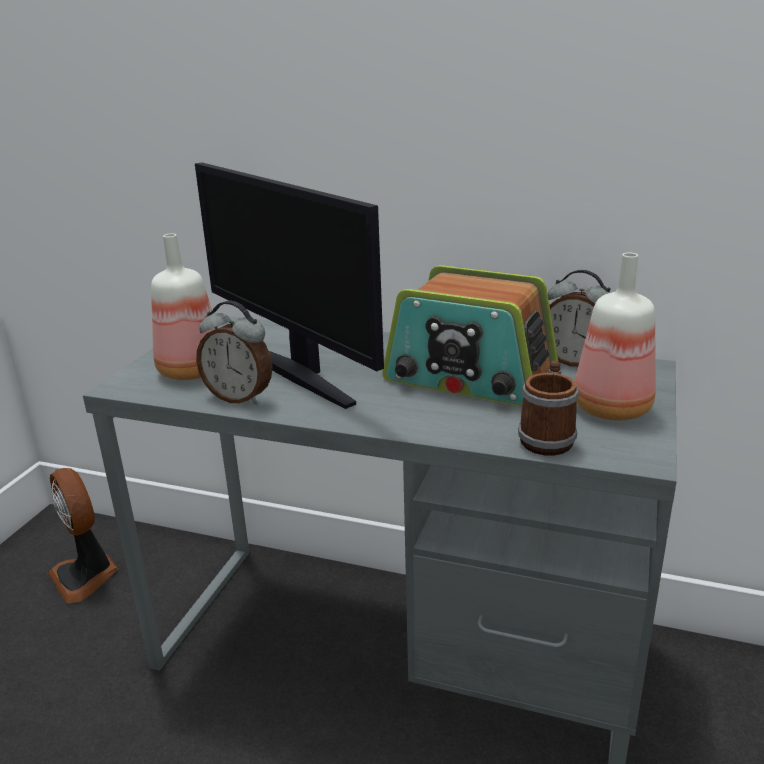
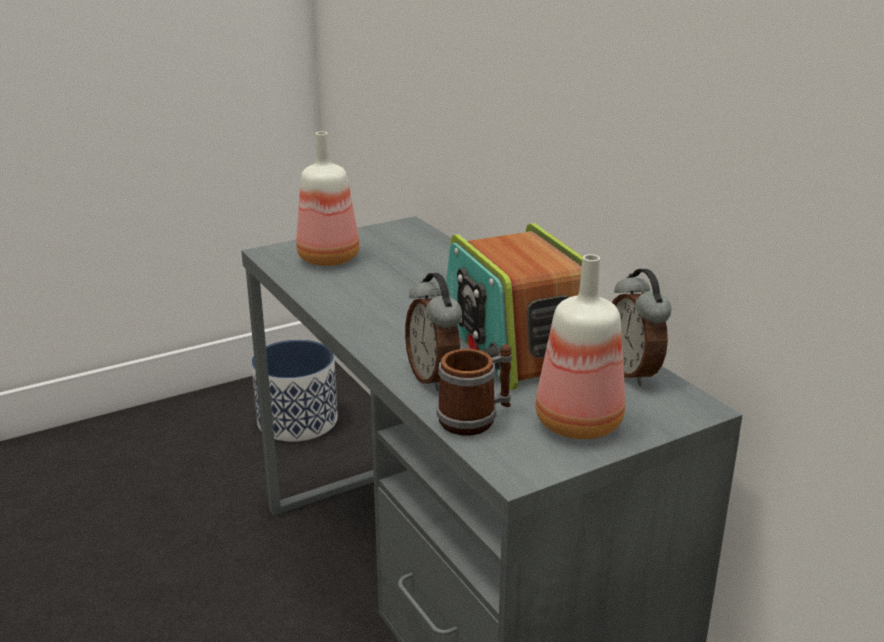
camera: 40 degrees right, 0 degrees up
fan [48,468,118,603] -> planter [251,340,338,442]
monitor [195,162,384,409] -> none
alarm clock [196,301,273,405] -> alarm clock moved to [405,273,462,391]

